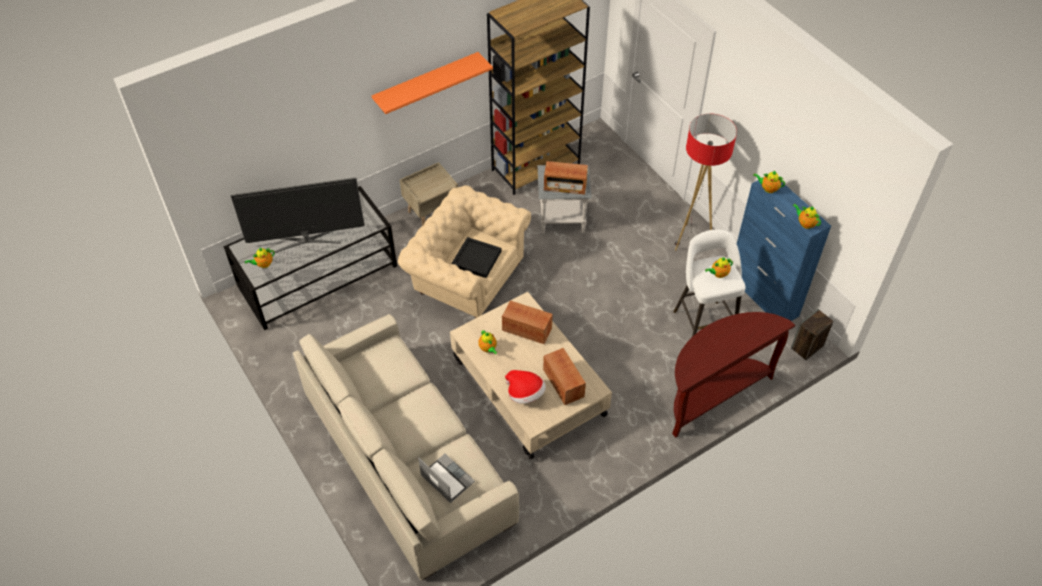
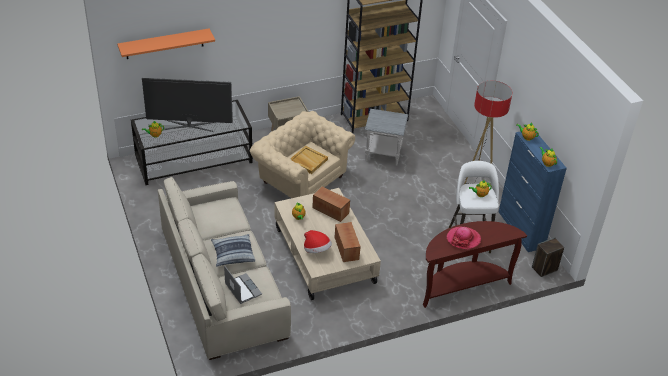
camera: 10 degrees right, 10 degrees down
orange shelf [372,52,493,114] -> orange shelf moved to [117,29,215,59]
black tray [451,237,502,278] -> beige tray [290,146,328,174]
radio [544,161,588,194] -> none
none -> pillow [211,234,255,267]
none -> hat [447,227,481,249]

